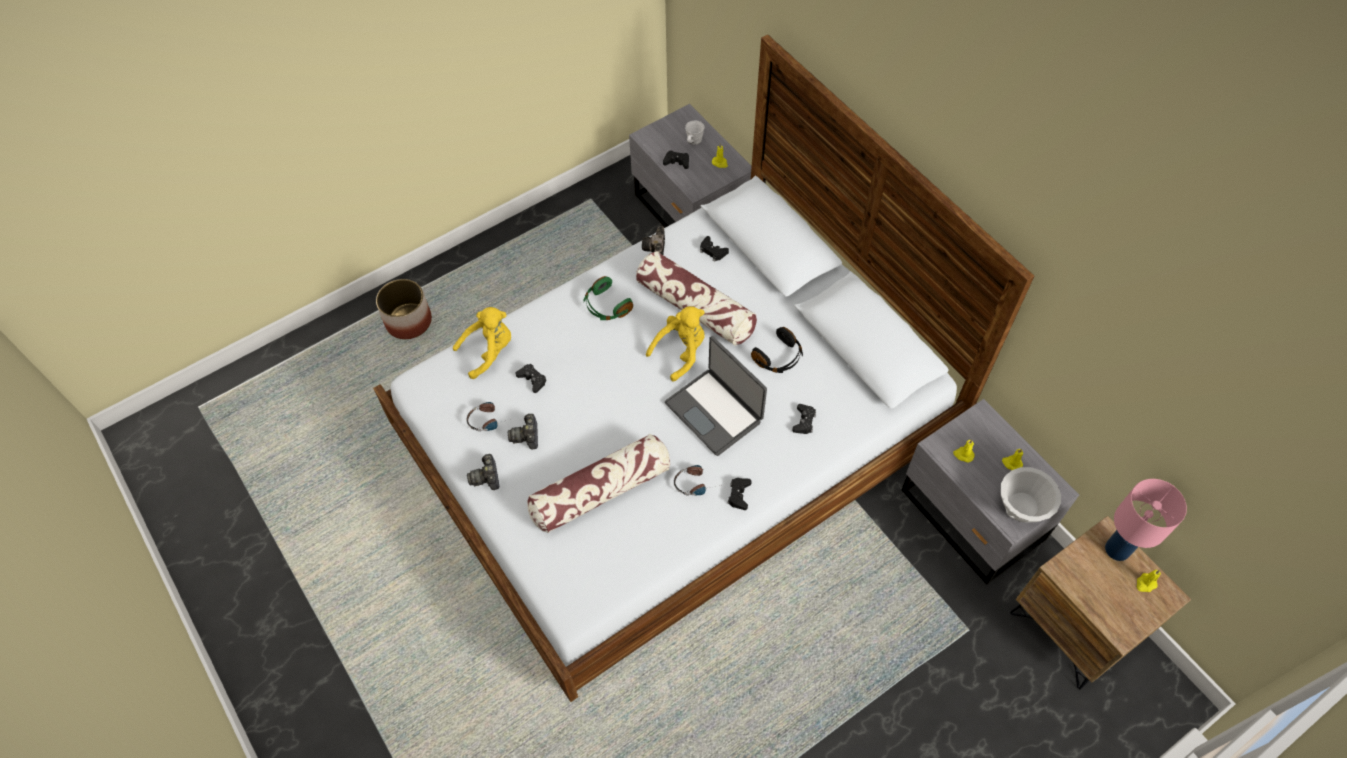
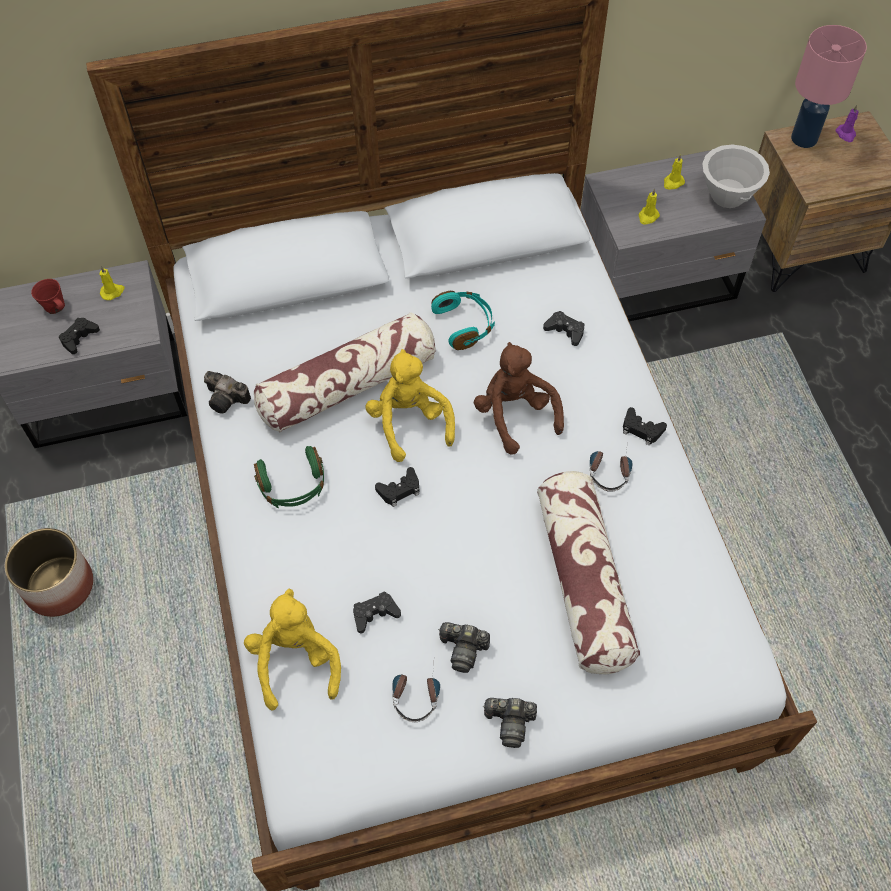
camera: 70 degrees left, 0 degrees up
planter [376,279,432,339] -> planter moved to [5,528,93,617]
laptop [665,336,767,456] -> brown plush toy [474,342,564,455]
white mug [685,121,705,145] -> red mug [31,279,65,314]
black game controller [700,236,729,262] -> black game controller moved to [375,467,419,507]
black headphones [751,327,803,373] -> turquoise headphones [431,291,495,350]
yellow candle [1137,570,1161,592] -> purple candle [836,105,859,142]

